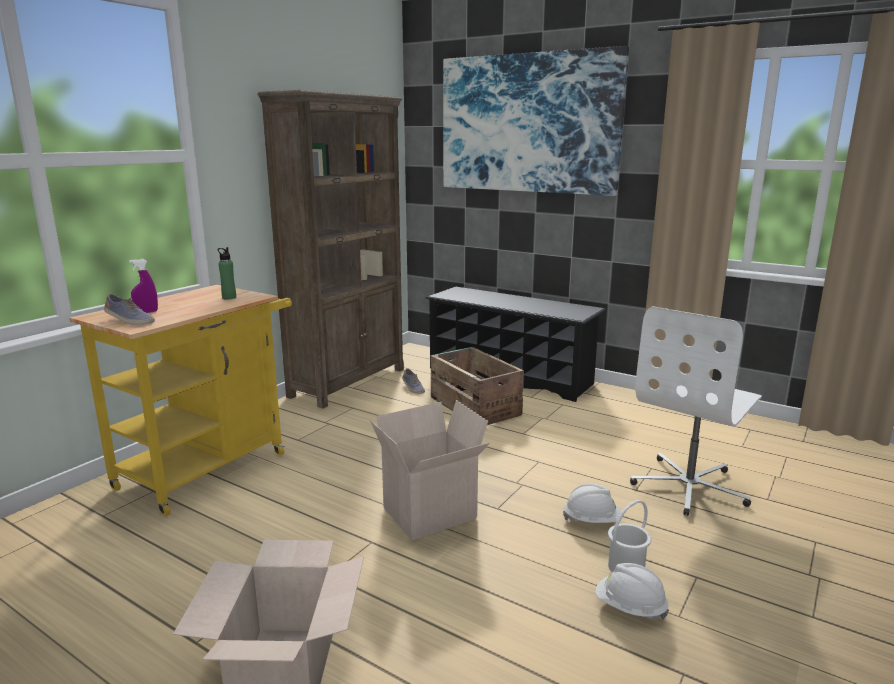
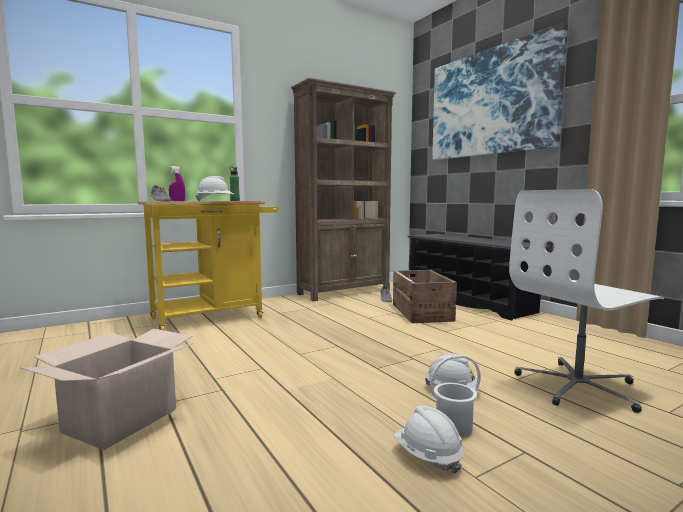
camera: 25 degrees right, 10 degrees down
cardboard box [370,400,491,540] -> none
none -> white hard hat [196,176,233,201]

